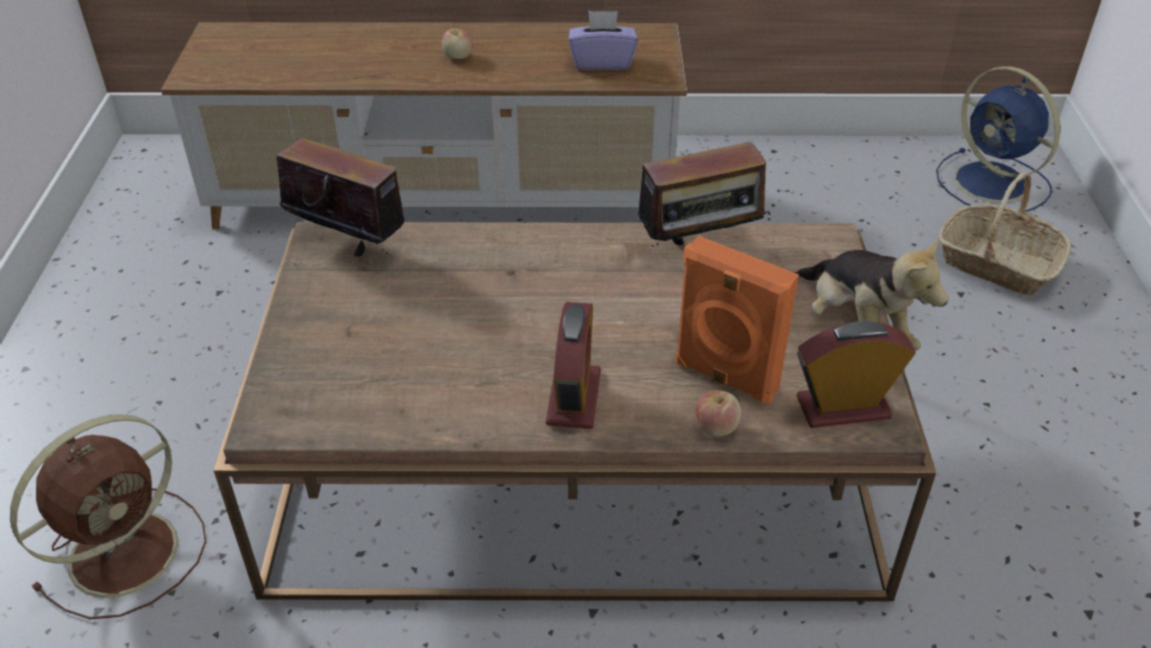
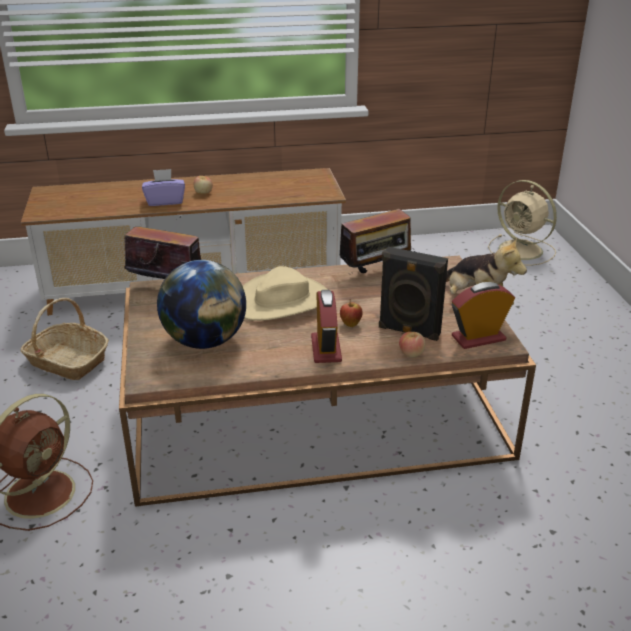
camera: 10 degrees left, 10 degrees down
purple tissue box [569,10,638,70] -> purple tissue box moved to [142,169,185,206]
orange speaker [675,236,799,404] -> black speaker [379,247,448,341]
blue fan [936,66,1061,212] -> beige fan [488,180,557,266]
basket [938,172,1071,295] -> basket moved to [21,298,109,380]
none -> globe [157,260,246,349]
none -> beige hat [243,266,328,321]
none -> apple [340,299,363,327]

